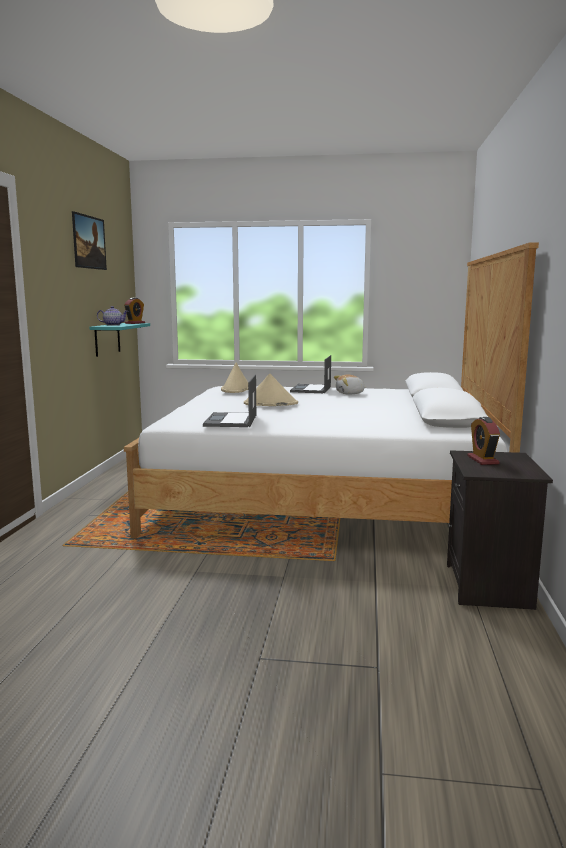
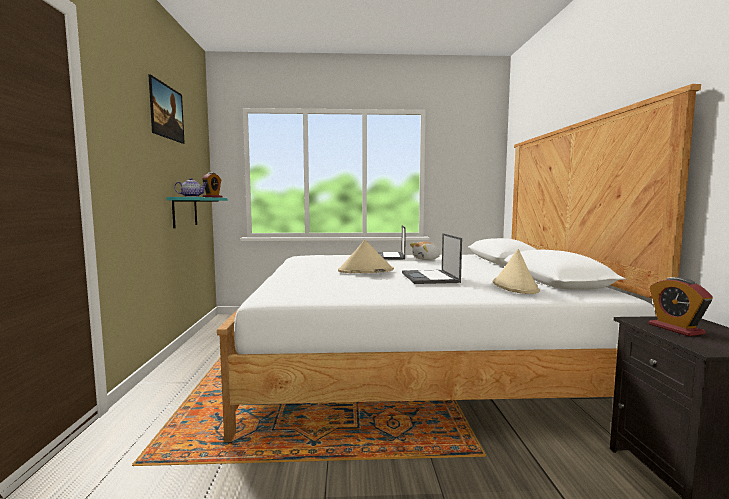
camera: 10 degrees left, 5 degrees down
laptop [203,375,256,427] -> laptop moved to [402,233,462,284]
beige hat [221,362,248,393] -> beige hat moved to [493,249,540,294]

